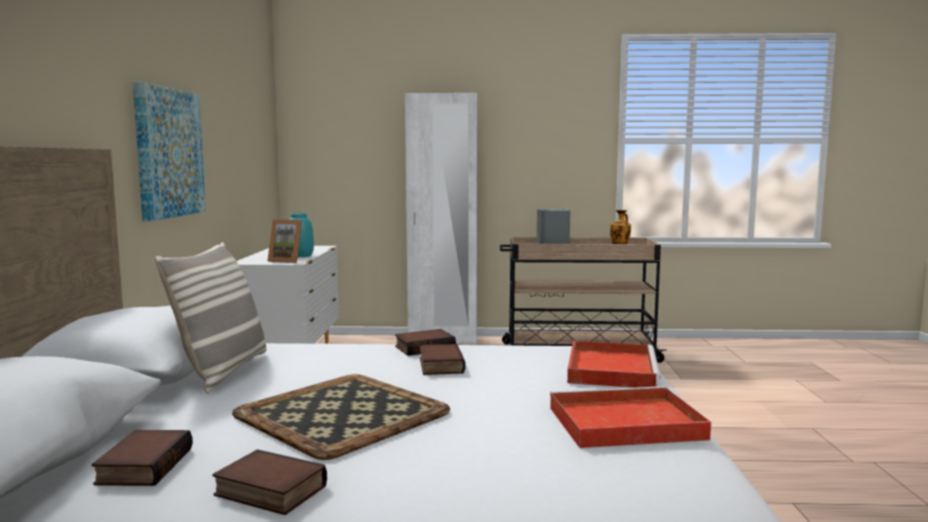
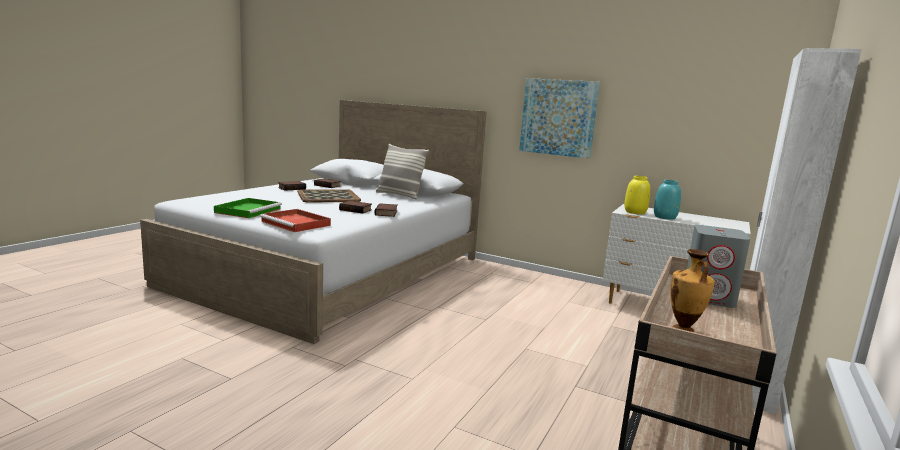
camera: 115 degrees right, 5 degrees up
picture frame [267,219,302,263] -> yellow vase [624,176,650,214]
red tray [550,386,711,448] -> green tray [214,198,282,218]

